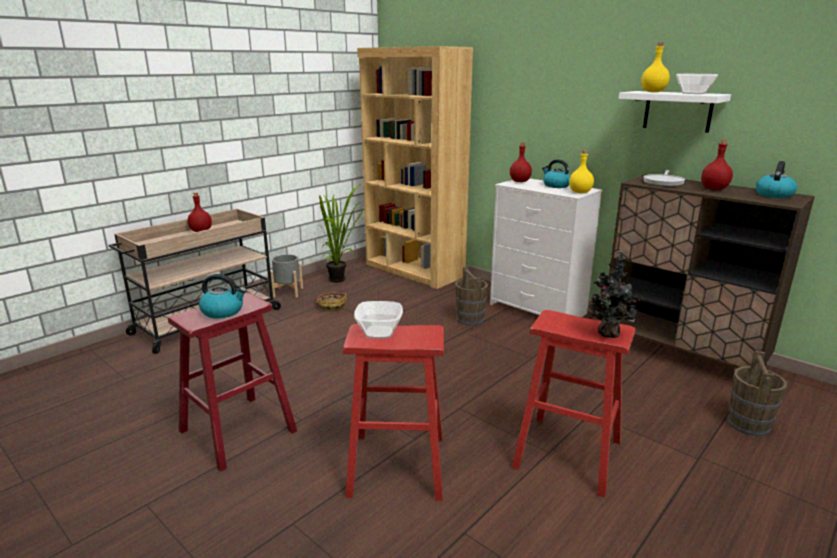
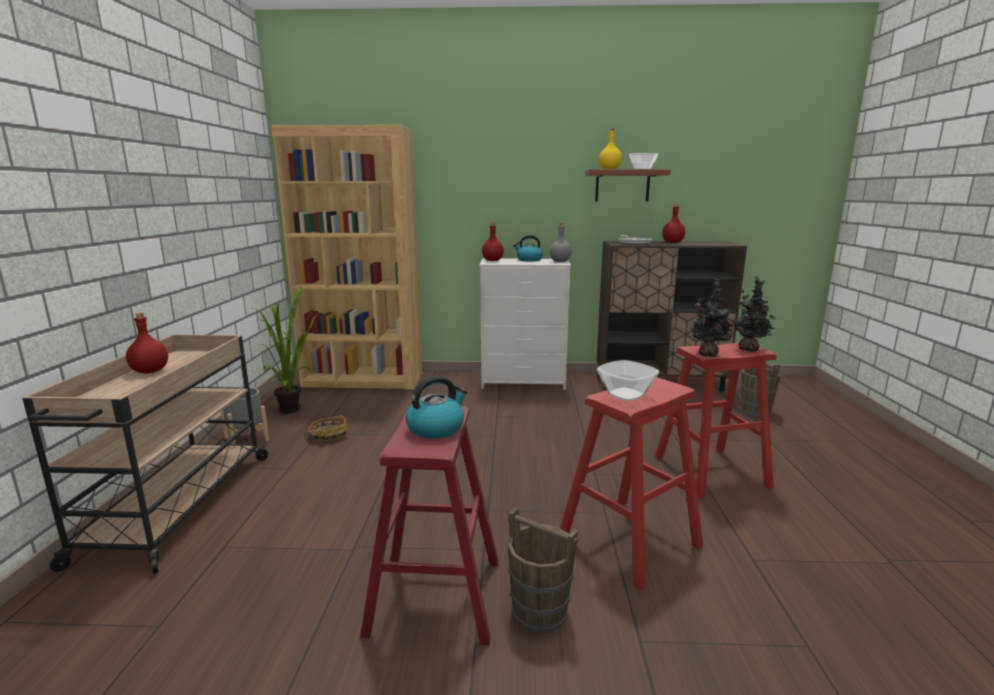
camera: 40 degrees left, 5 degrees down
brown bucket [455,267,488,326] -> brown bucket moved to [508,507,578,633]
yellow bottle [569,150,594,193] -> grey bottle [550,223,572,262]
white shelf [619,91,731,133] -> brown shelf [585,169,671,202]
kettle [756,161,797,198] -> none
none -> potted plant [690,279,736,357]

